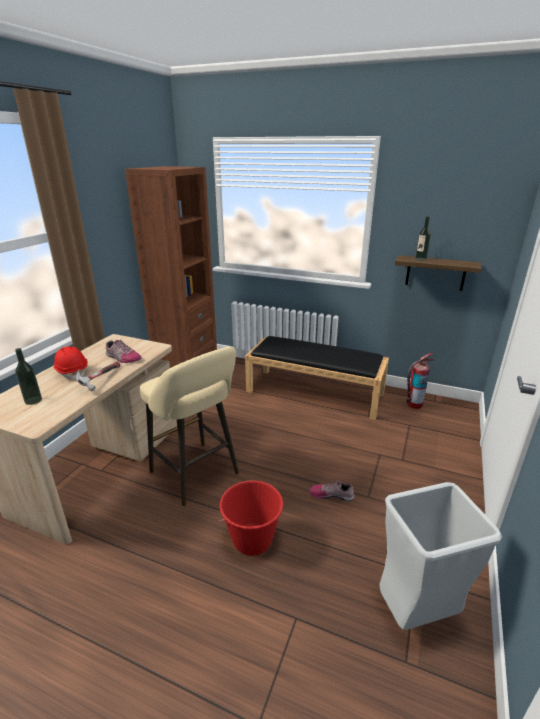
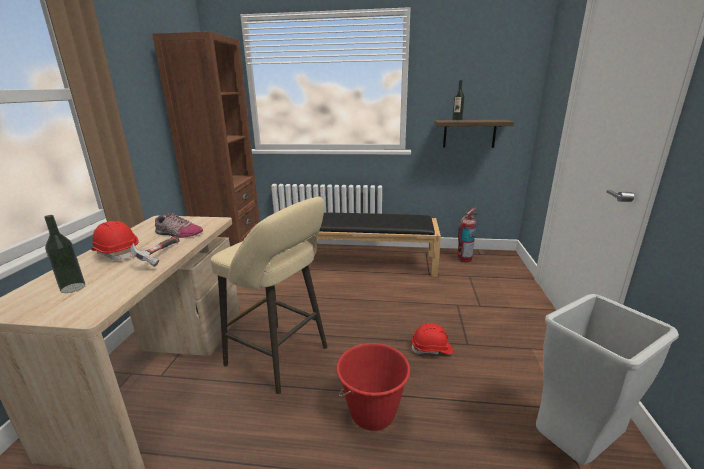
camera: 15 degrees left, 5 degrees down
shoe [309,480,355,501] -> red hard hat [411,323,453,354]

